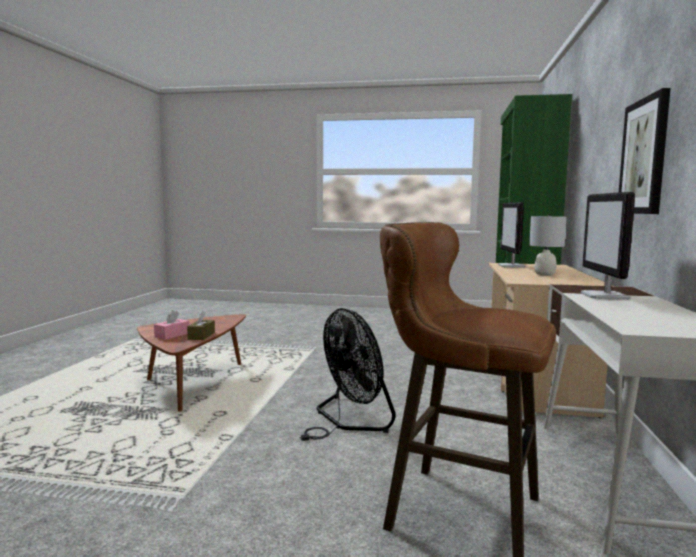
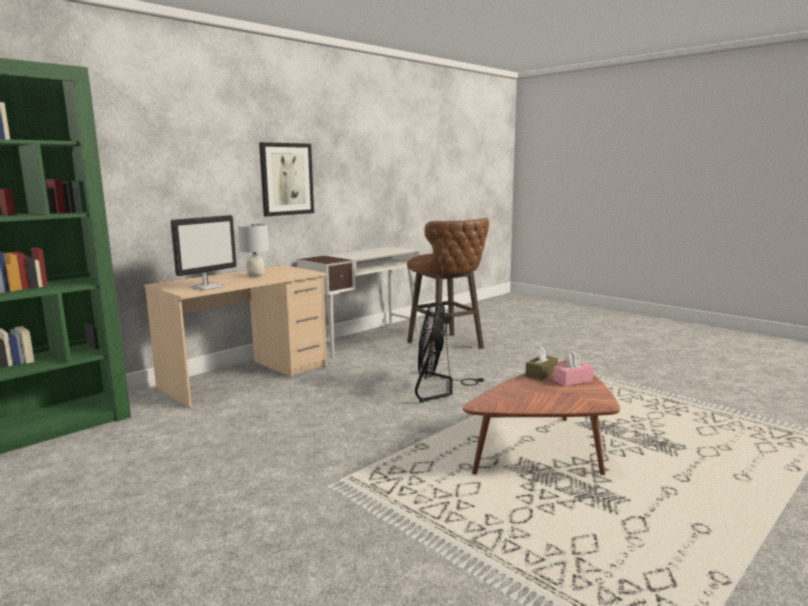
camera: 145 degrees left, 5 degrees up
monitor [581,192,635,300] -> none

